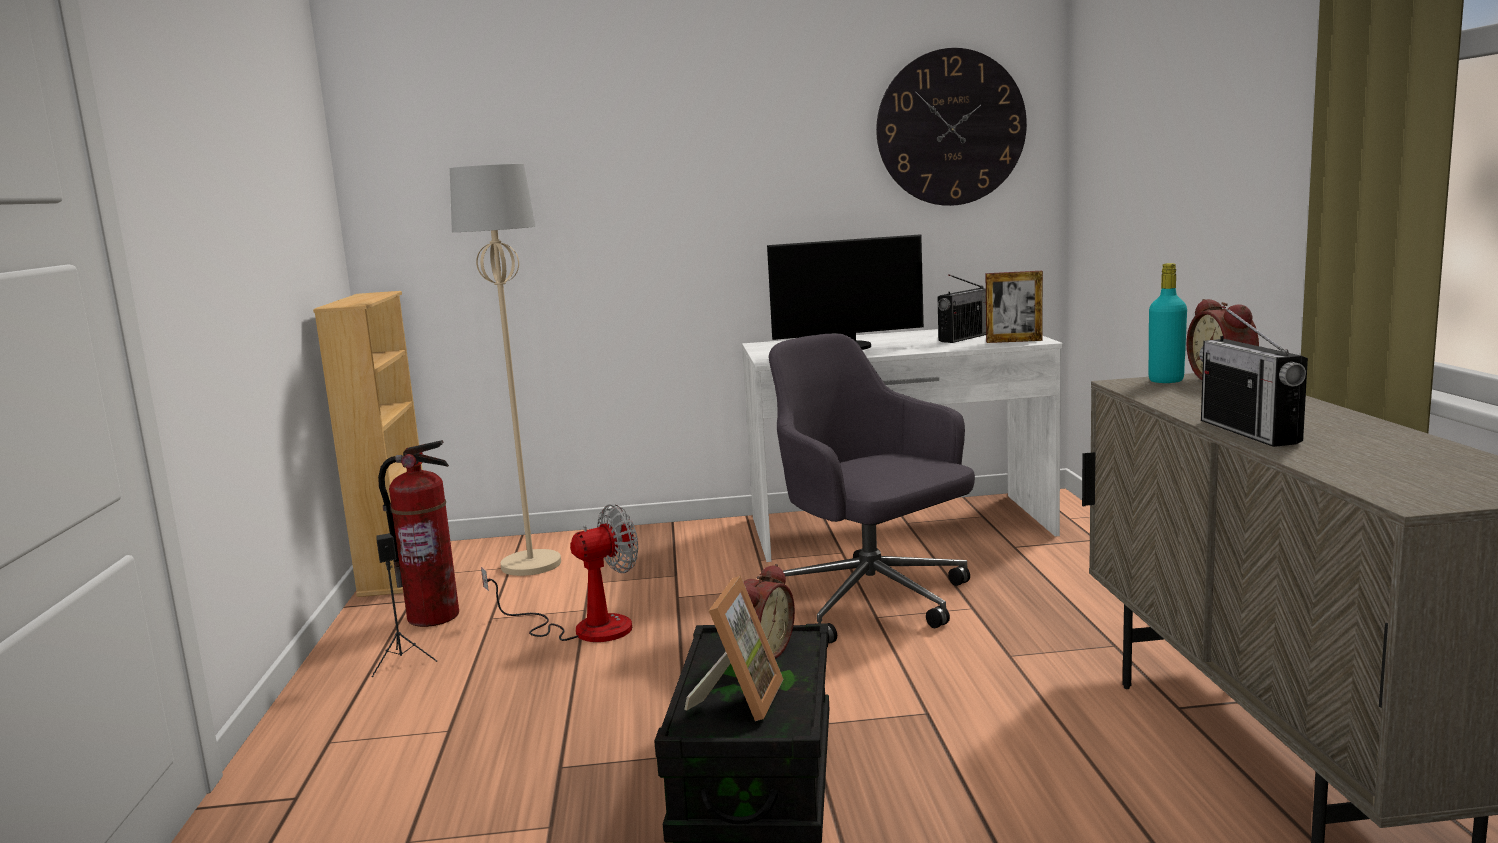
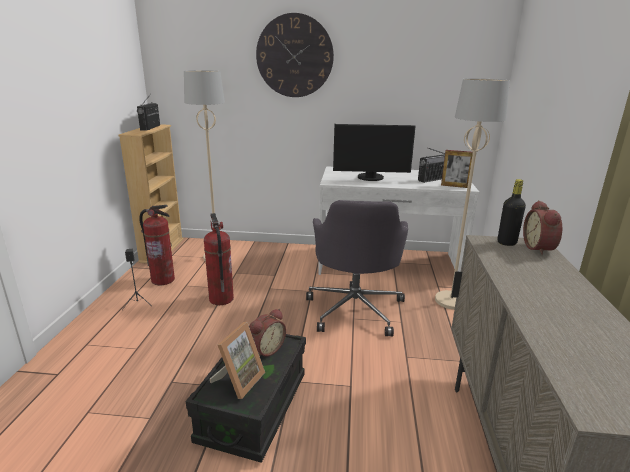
camera: 10 degrees right, 10 degrees up
fan [481,504,638,642] -> fire extinguisher [204,213,234,305]
grey office chair [769,334,975,643] -> grey office chair turned 150 degrees counterclockwise [306,200,408,337]
wall clock [876,48,1027,206] -> wall clock moved to [256,13,334,97]
turquoise bottle [1149,263,1187,383] -> black bottle [497,179,526,246]
radio [1199,306,1308,447] -> radio moved to [137,95,160,131]
none -> beige floor lamp [435,79,510,310]

